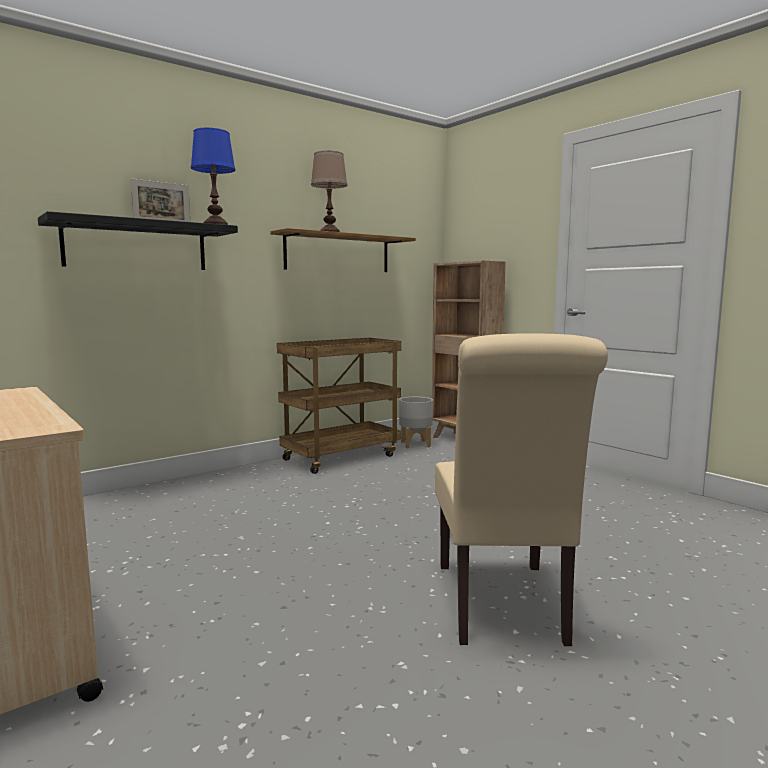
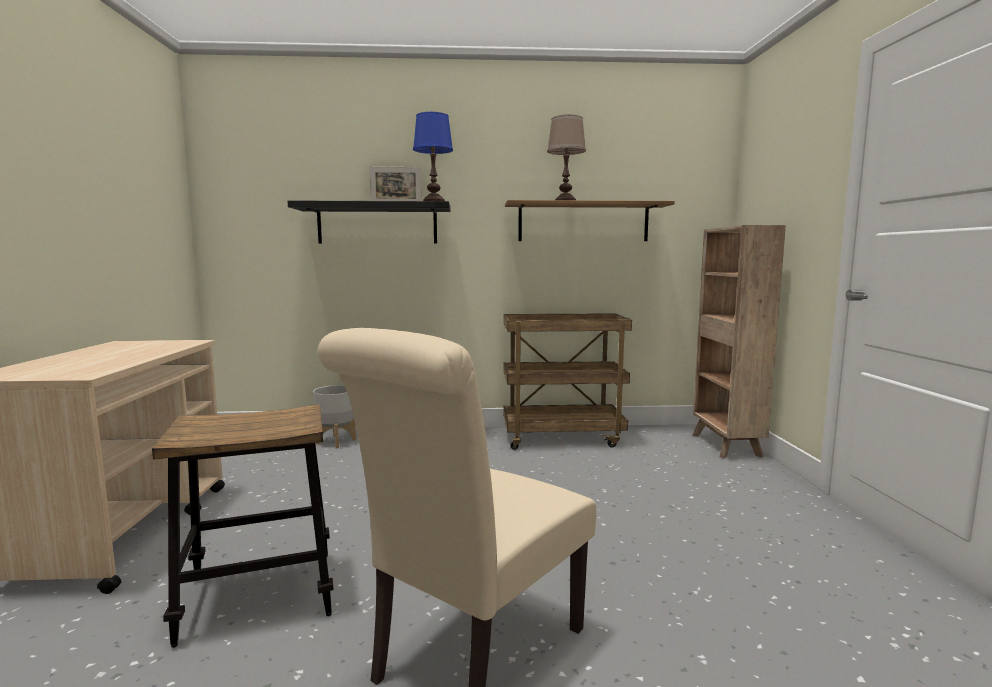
camera: 35 degrees right, 0 degrees up
grey planter [399,397,433,448] -> grey planter moved to [313,385,356,448]
none -> stool [152,404,334,648]

